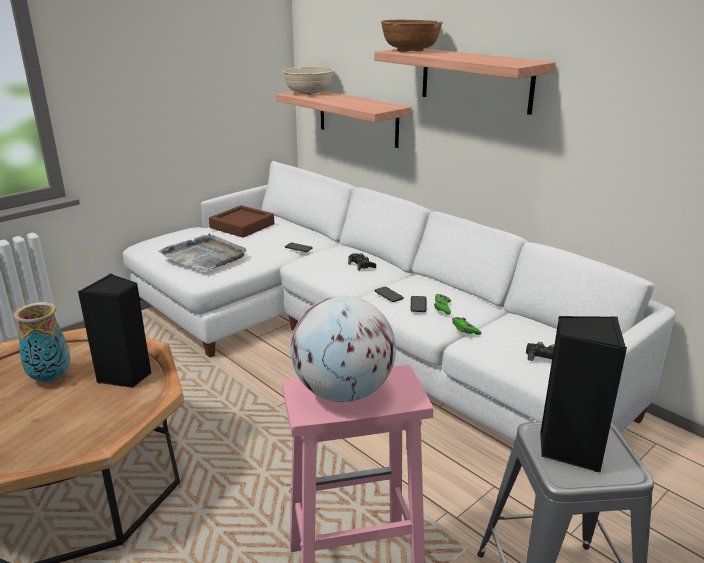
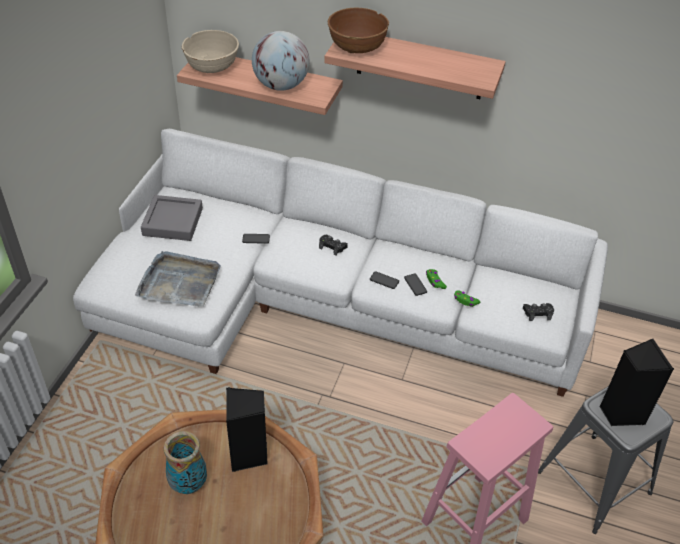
camera: 30 degrees left, 20 degrees up
brown tray [209,205,274,238] -> grey tray [141,195,203,241]
globe [290,296,396,402] -> globe moved to [252,31,310,91]

